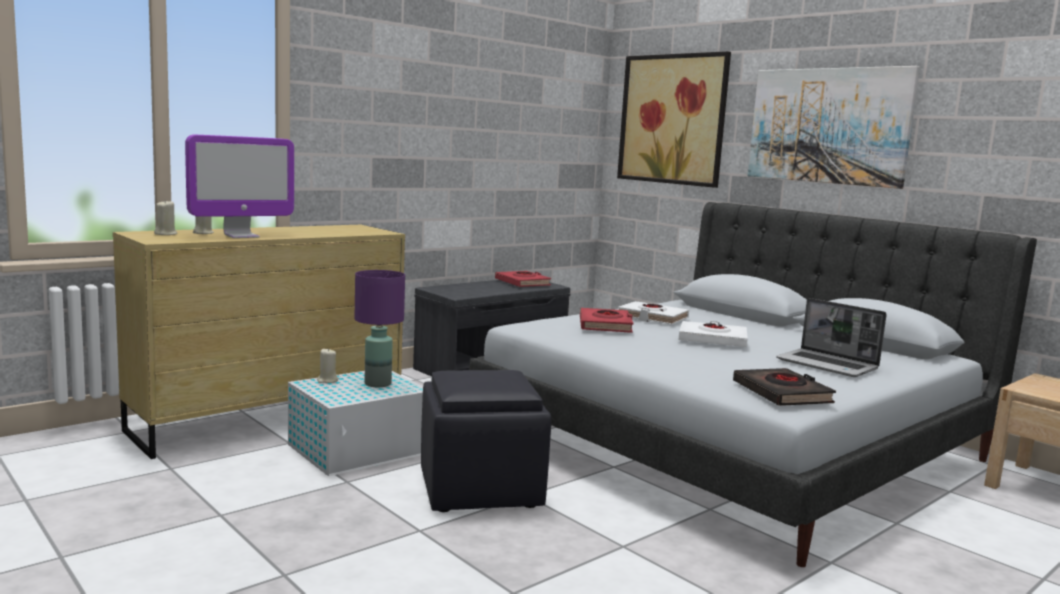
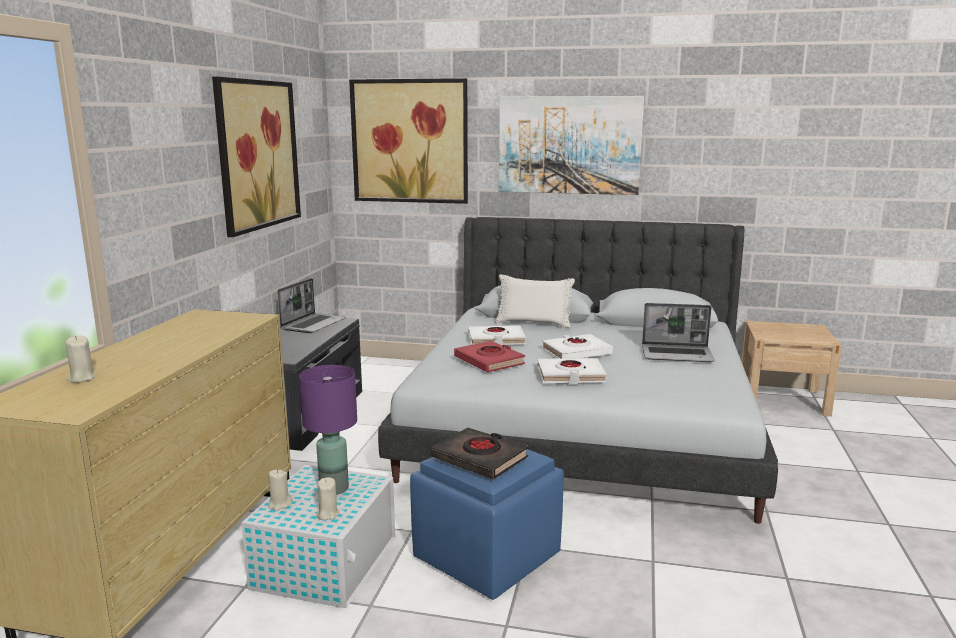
camera: 35 degrees left, 5 degrees up
beige candle [154,201,177,235] -> beige candle moved to [316,477,340,520]
monitor [185,135,294,238] -> none
black ottoman [421,370,551,512] -> blue ottoman [410,449,564,600]
red book [495,271,551,287] -> laptop [277,278,346,333]
black book [733,368,836,406] -> black book moved to [431,428,528,479]
none -> picture [212,77,301,237]
none -> white pillow [495,274,575,329]
none -> white book [537,358,606,384]

